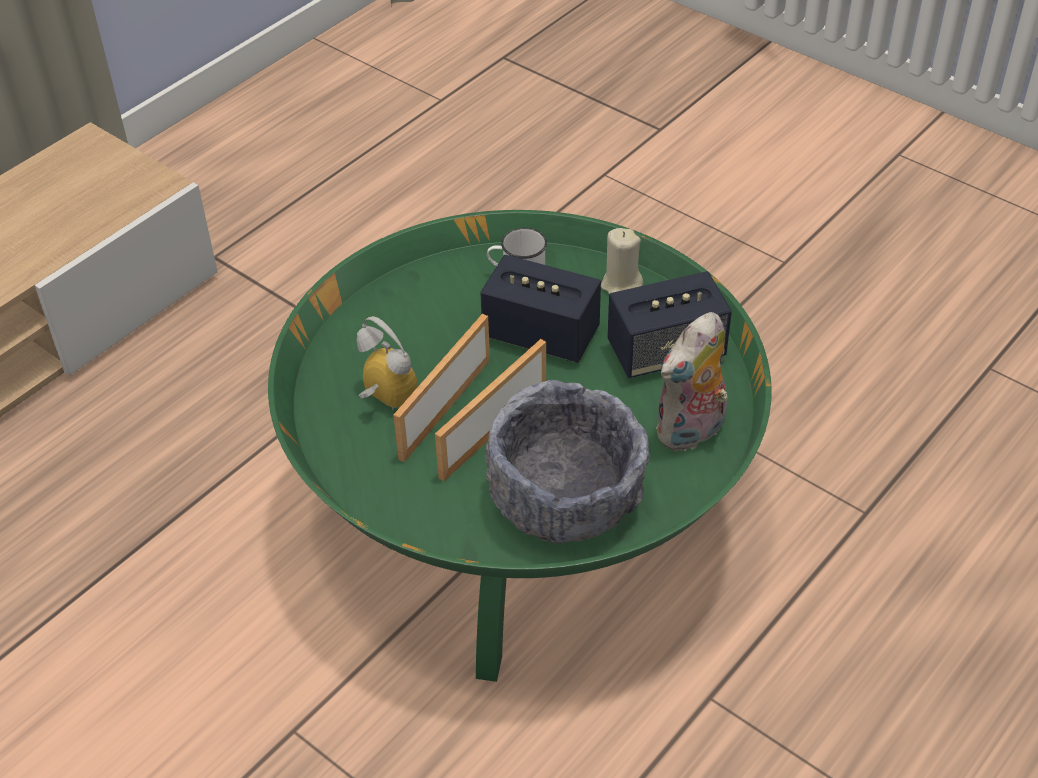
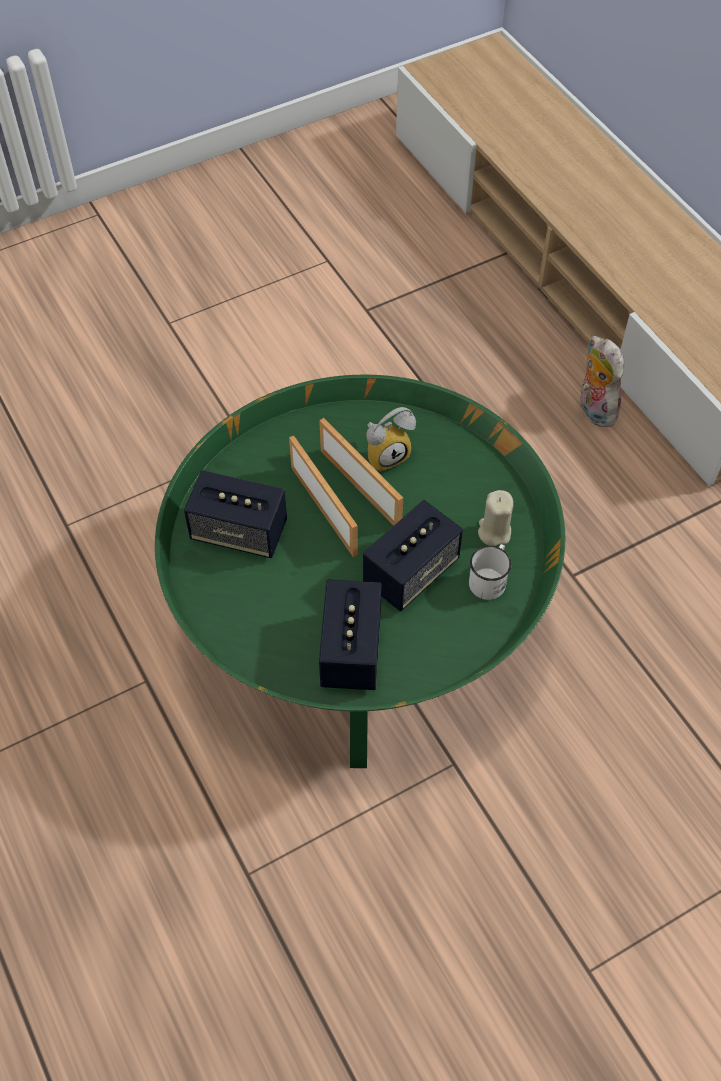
camera: 110 degrees right, 10 degrees up
grey bowl [485,380,650,544] -> speaker [184,470,287,558]
beige candle [601,228,643,294] -> beige candle moved to [478,490,514,546]
plush toy [656,312,728,451] -> plush toy moved to [580,336,624,427]

